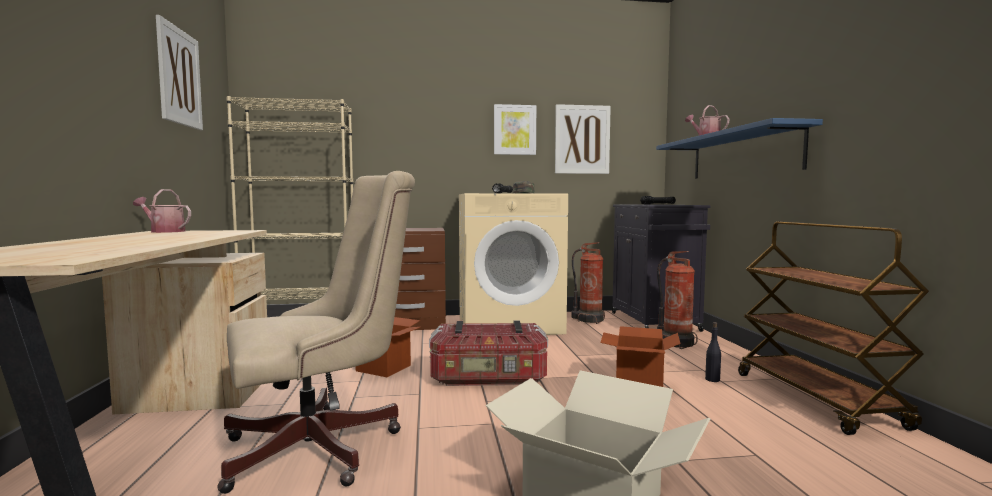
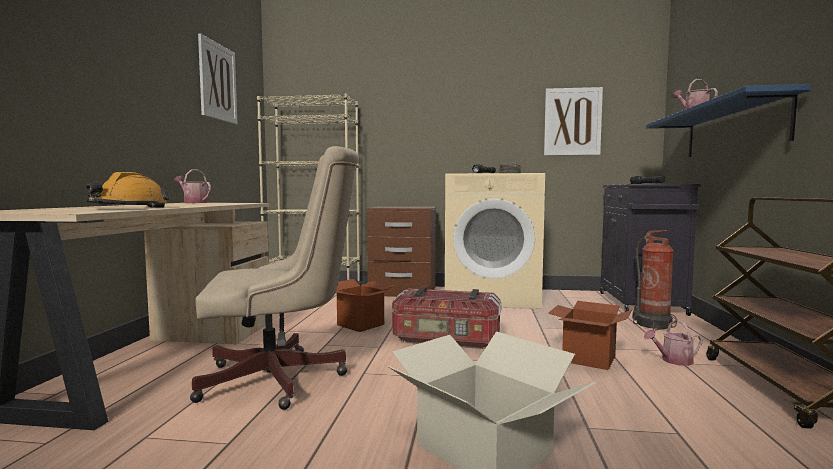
camera: 15 degrees right, 0 degrees up
picture [494,104,536,155] -> none
fire extinguisher [572,242,605,324] -> none
black bottle [705,322,721,382] -> watering can [644,320,703,366]
none -> orange hard hat [86,172,169,208]

